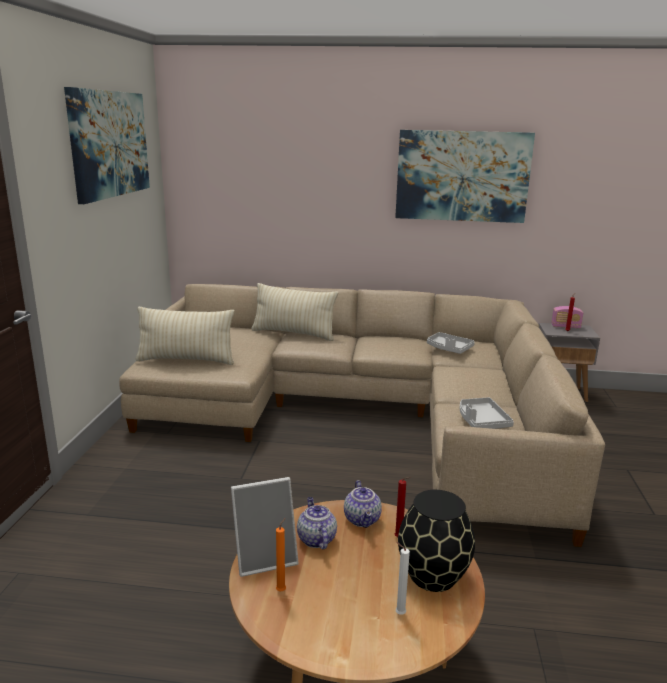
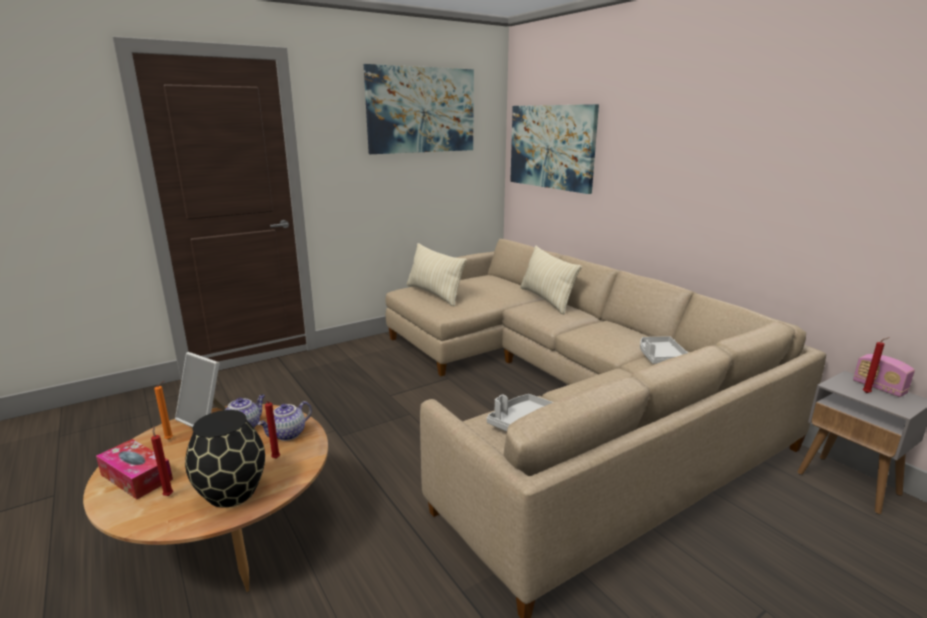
camera: 50 degrees right, 0 degrees up
picture [395,130,535,223] -> picture moved to [510,104,599,194]
white candle [396,542,410,615] -> red candle [151,427,173,496]
none -> tissue box [96,439,173,499]

